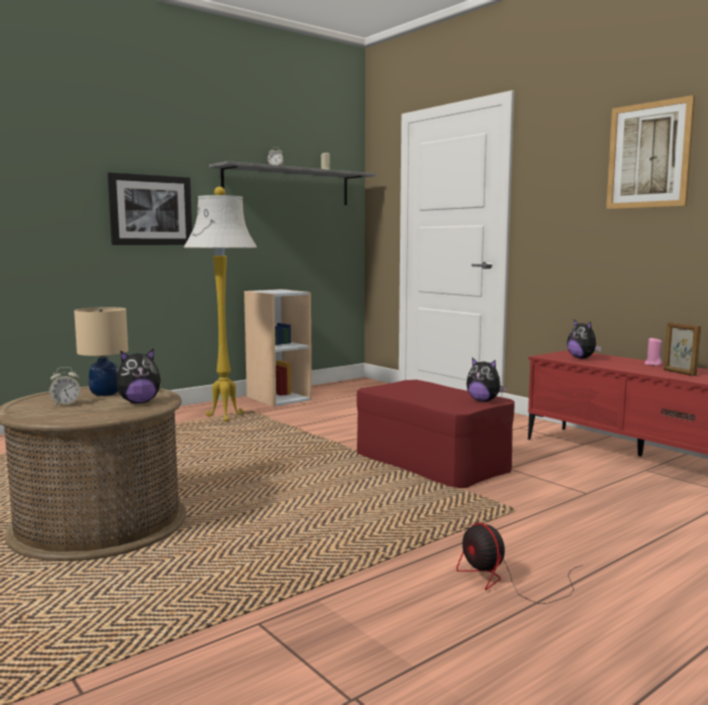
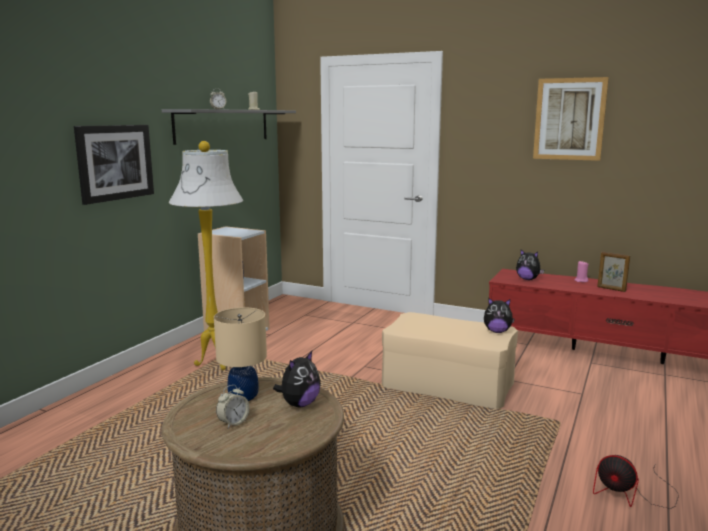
camera: 25 degrees left, 5 degrees up
red ottoman [357,380,514,488] -> beige ottoman [382,312,518,409]

